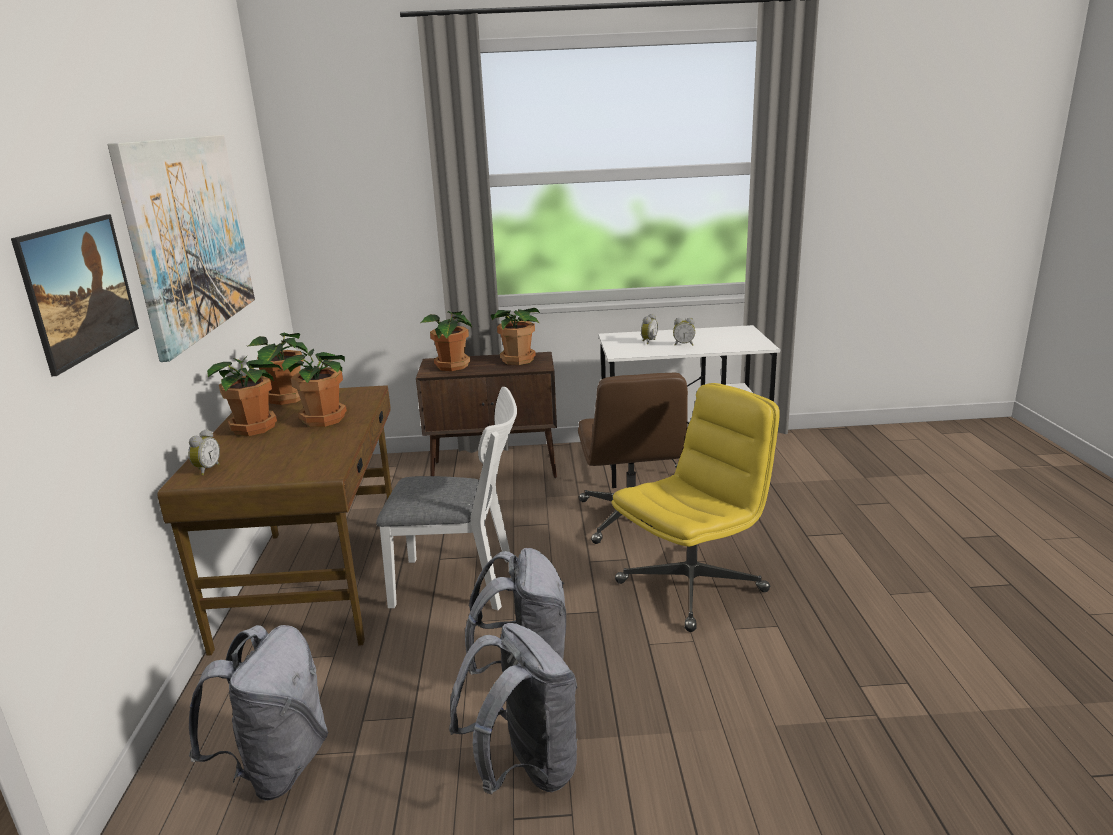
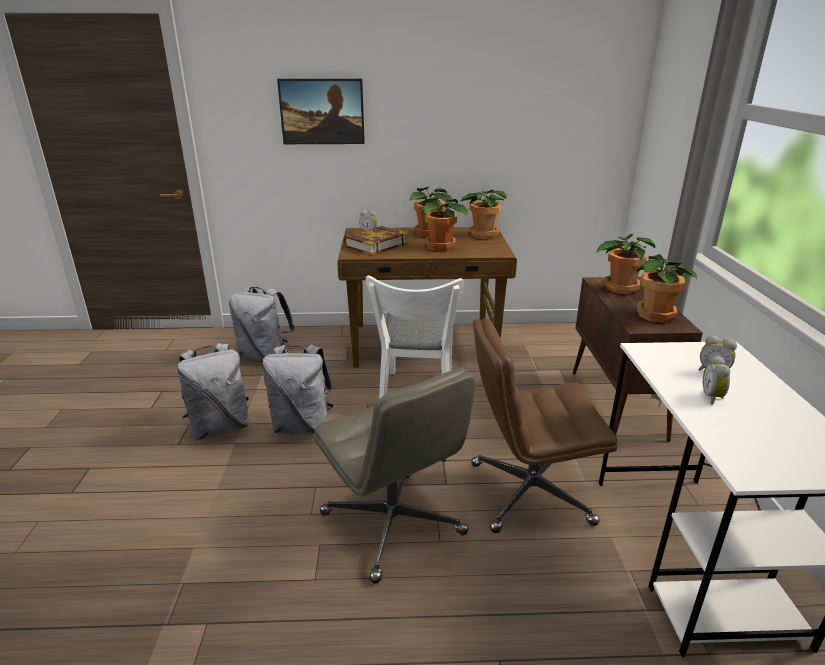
camera: 90 degrees right, 5 degrees up
picture [108,135,255,362] -> none
yellow office chair [612,383,780,632] -> grey office chair [313,367,476,583]
none -> book [343,226,408,255]

